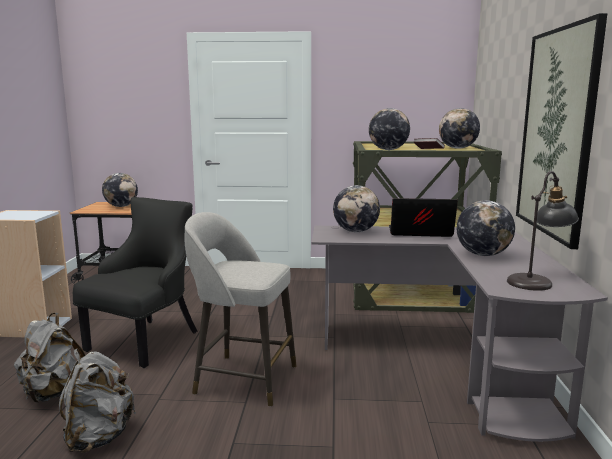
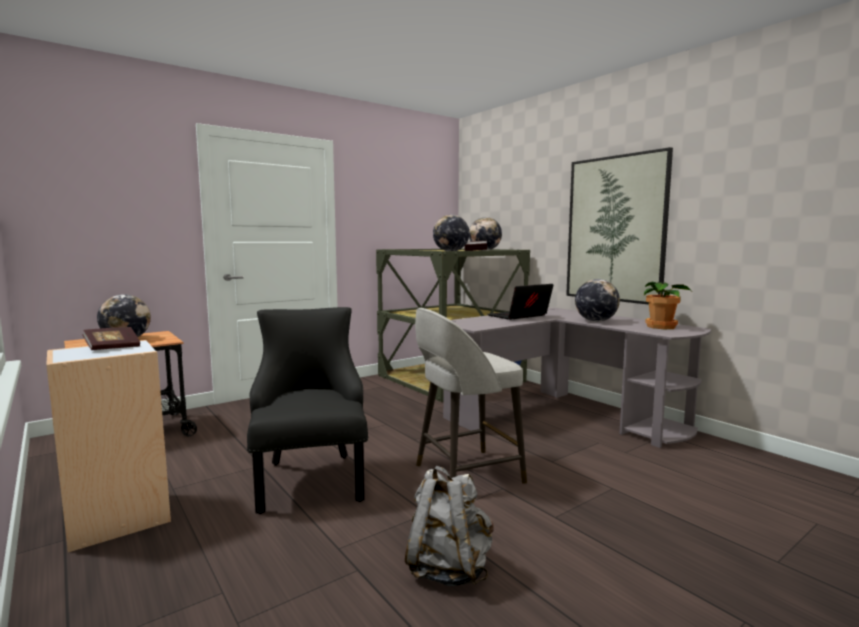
camera: 40 degrees left, 5 degrees down
grey backpack [14,313,85,403] -> none
globe [333,185,380,232] -> none
grey table lamp [507,171,579,291] -> potted plant [644,282,691,329]
none -> book [82,327,140,350]

